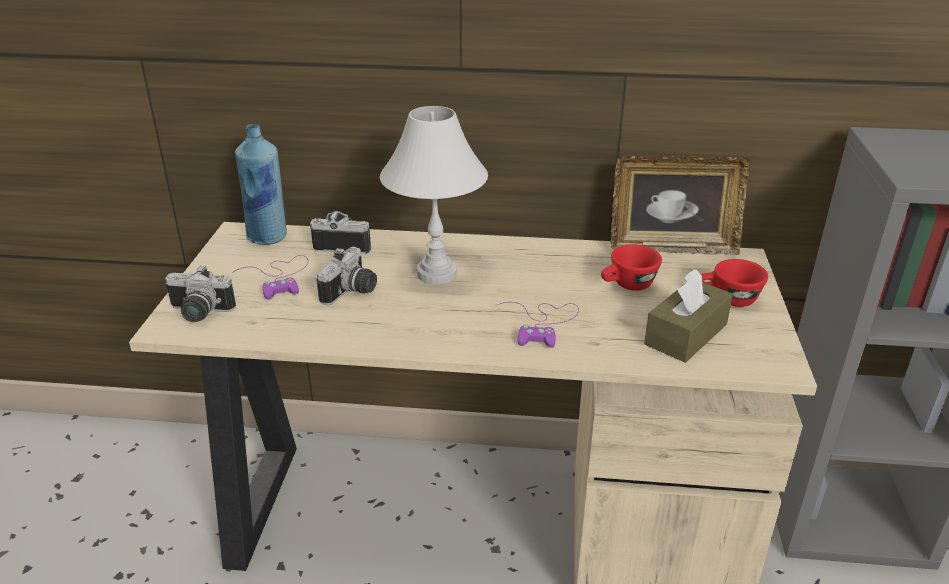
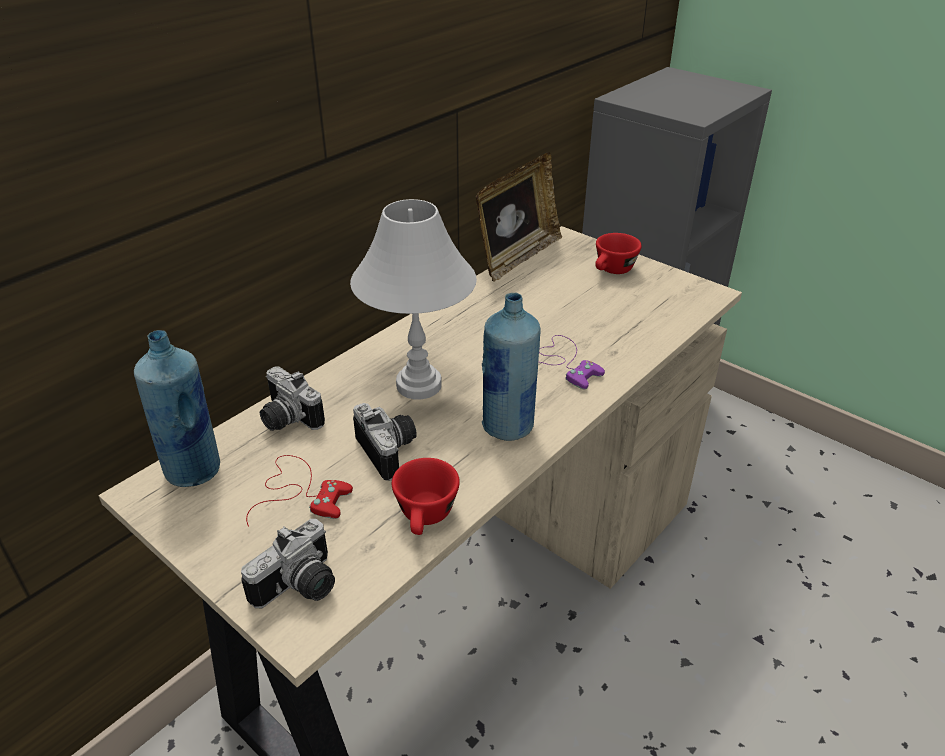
camera: 55 degrees left, 5 degrees up
purple game controller [232,255,308,300] -> red game controller [246,455,353,527]
camera [310,211,371,254] -> camera turned 90 degrees counterclockwise [260,366,325,431]
red cup [601,244,662,291] -> red cup moved to [392,458,460,535]
brown tissue box [644,269,733,363] -> none
none -> blue bottle [482,293,540,441]

